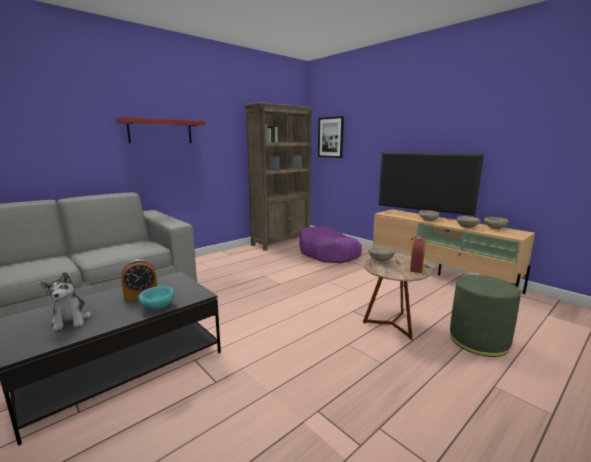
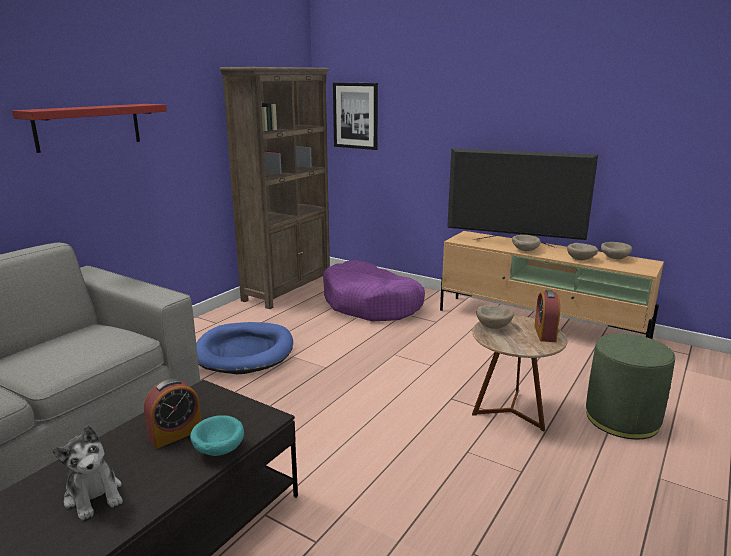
camera: 15 degrees left, 5 degrees up
none -> blue dog bed [196,322,293,374]

